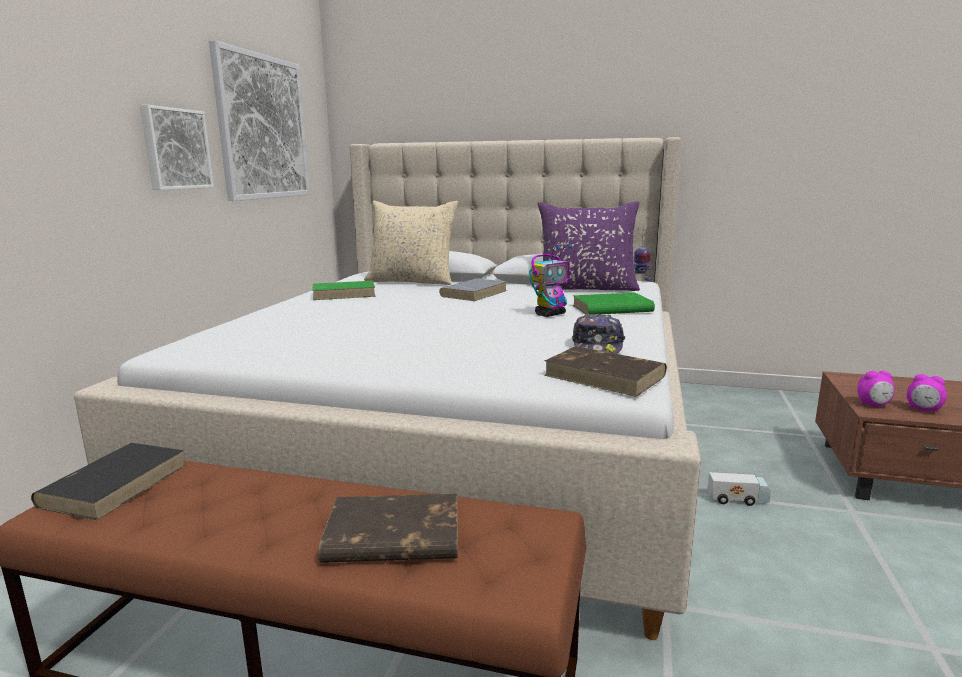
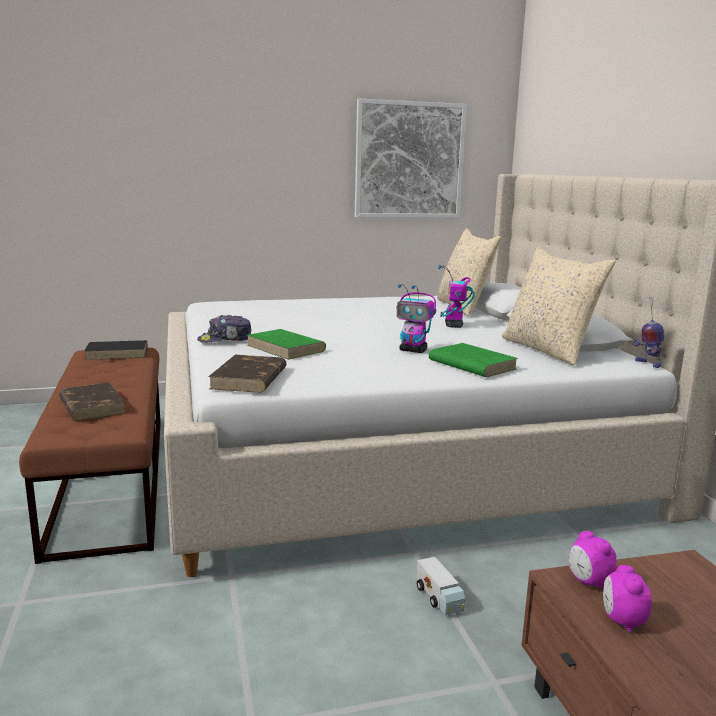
camera: 60 degrees right, 0 degrees up
picture [140,105,214,190] -> none
green book [312,281,376,300] -> green book moved to [247,329,326,360]
grey book [439,278,507,301] -> toy robot [438,265,475,328]
purple pillow [536,201,640,291] -> beige pillow [502,247,616,365]
cap [572,313,625,354] -> cap moved to [197,315,251,343]

